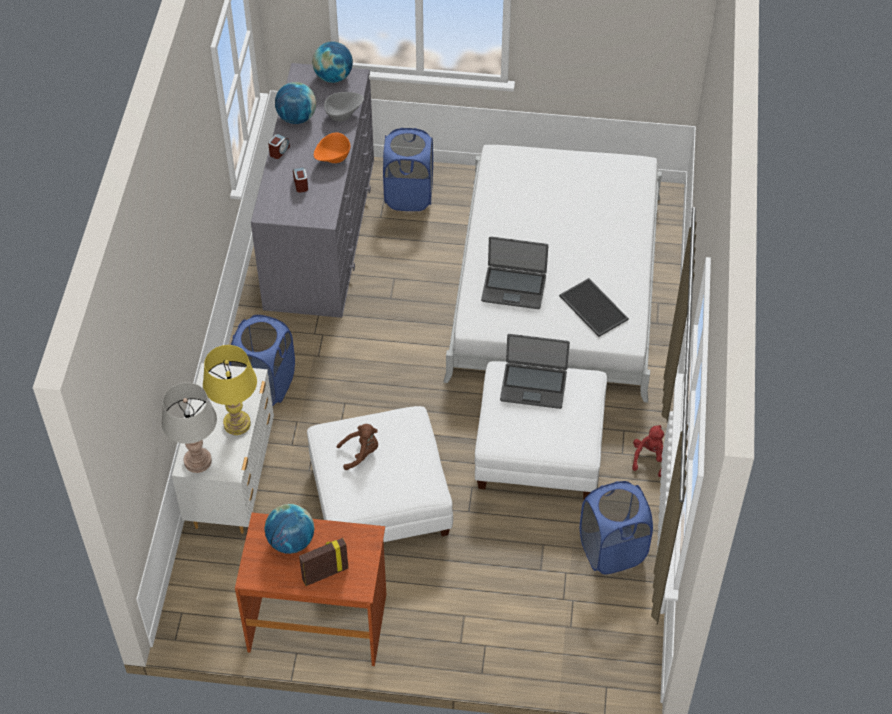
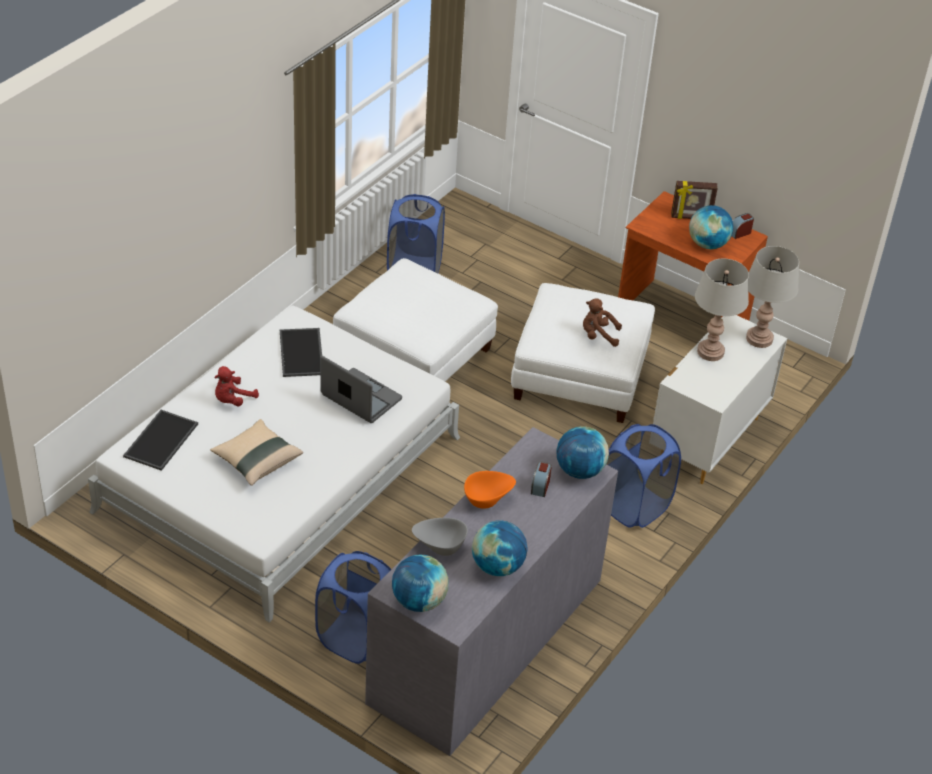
camera: 155 degrees left, 10 degrees down
yellow table lamp [203,345,257,435] -> grey table lamp [695,259,749,361]
alarm clock [268,134,290,159] -> alarm clock moved to [732,213,754,239]
laptop [500,334,570,409] -> none
red plush toy [632,425,664,477] -> red plush toy moved to [214,366,259,406]
none -> tray [123,410,198,471]
none -> beige pillow [210,419,303,486]
none -> globe [556,426,609,479]

